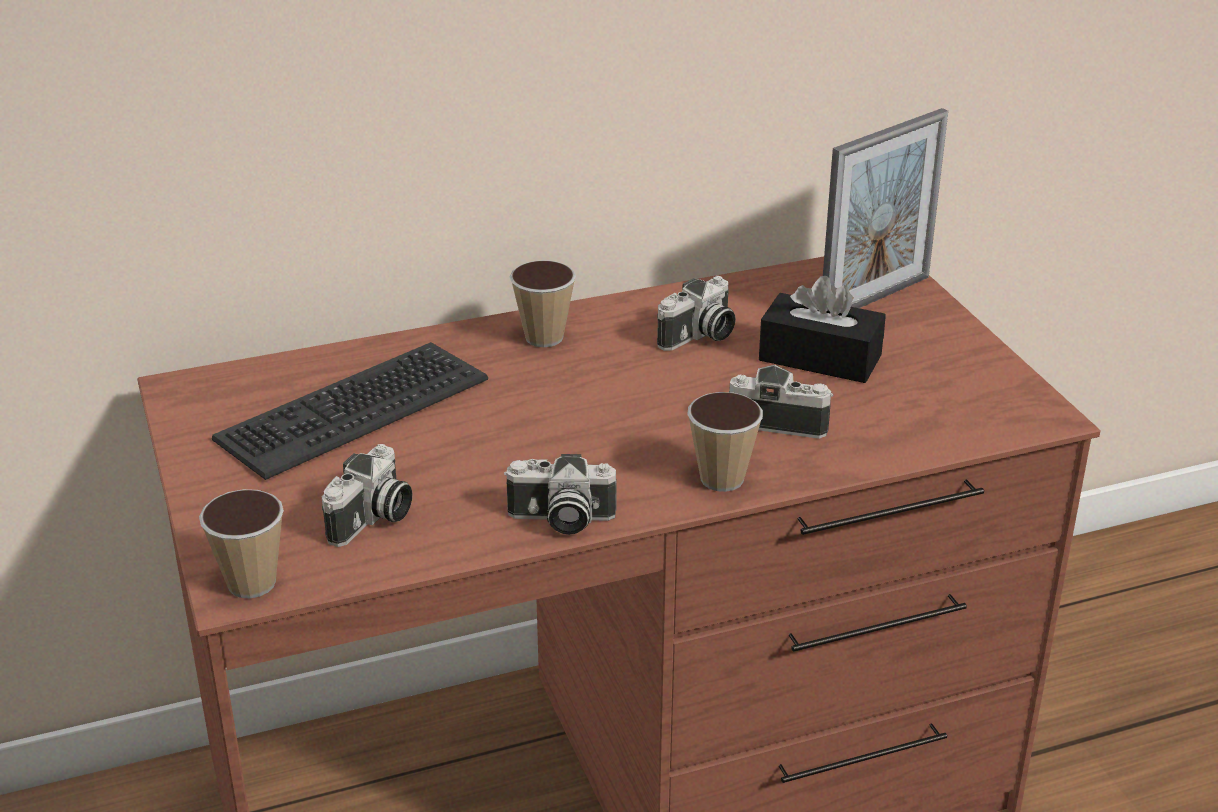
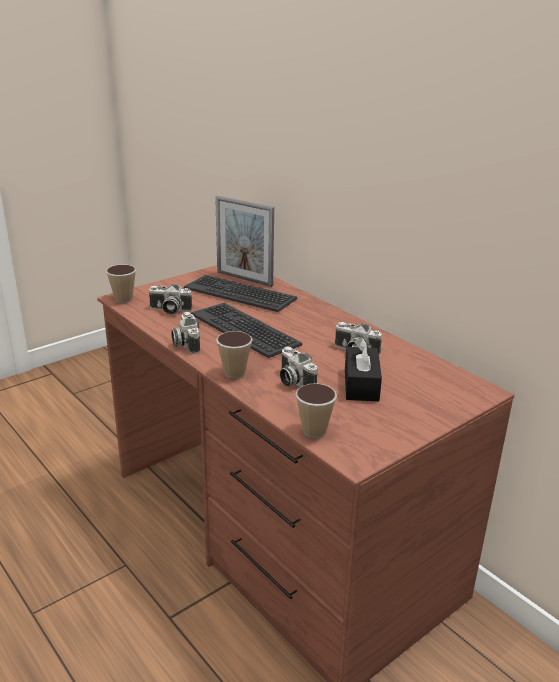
camera: 70 degrees right, 5 degrees down
cup [510,260,576,347] -> cup moved to [295,383,337,438]
camera [729,365,833,439] -> camera turned 150 degrees clockwise [280,346,318,387]
picture frame [823,108,948,308] -> picture frame moved to [215,196,274,287]
none -> keyboard [191,303,302,358]

